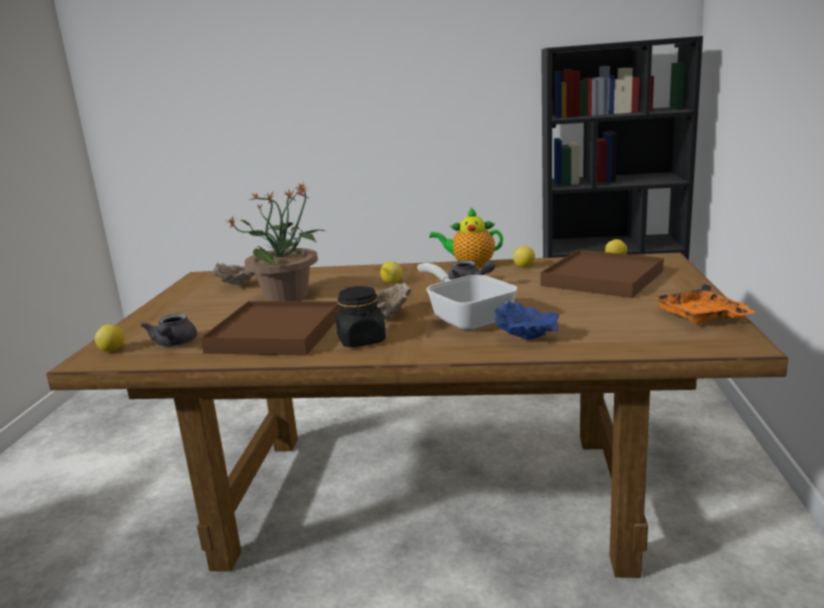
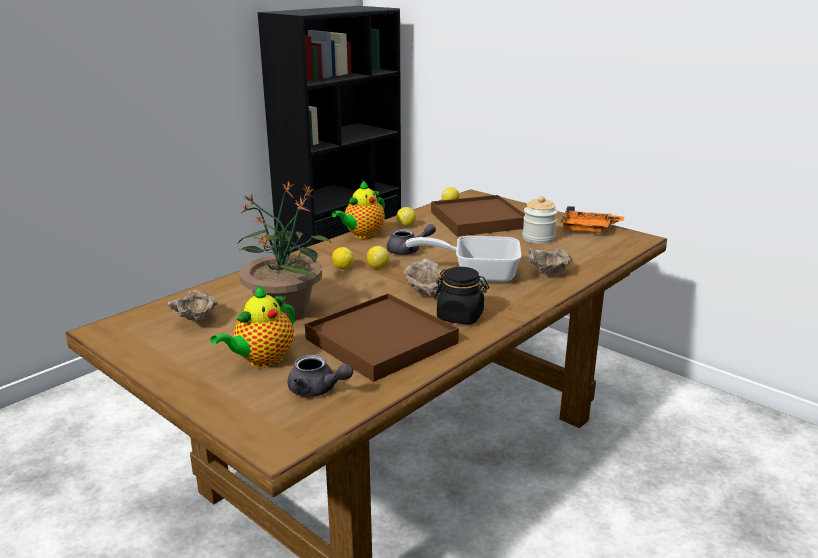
camera: 55 degrees left, 5 degrees up
lemon [95,324,125,352] -> lemon moved to [367,246,389,268]
blue bowl [495,301,559,340] -> beige bowl [528,248,573,274]
none -> teapot [210,285,295,368]
none -> jar [522,196,558,244]

